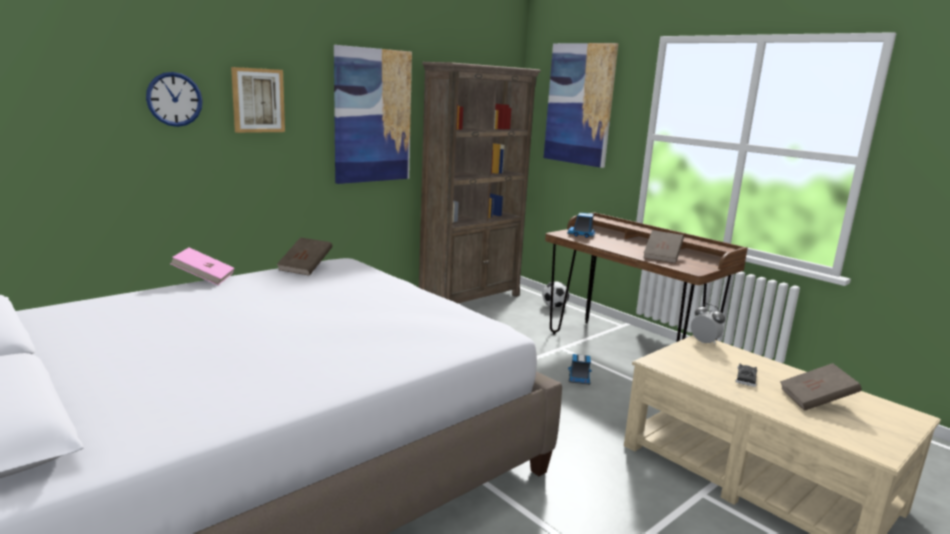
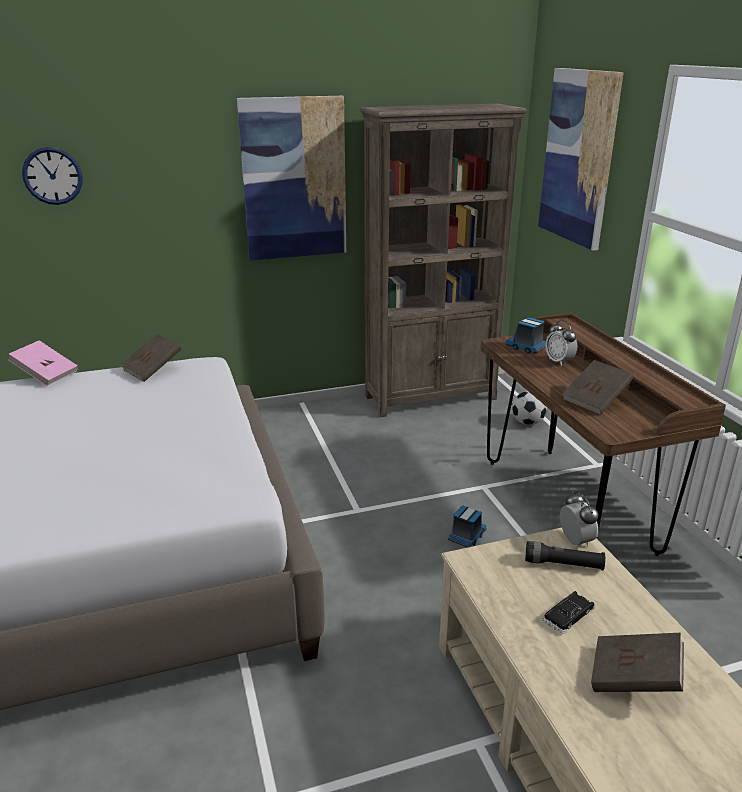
camera: 25 degrees right, 10 degrees up
picture [231,67,285,133] -> none
none -> black flashlight [525,541,605,570]
none -> alarm clock [545,320,578,366]

